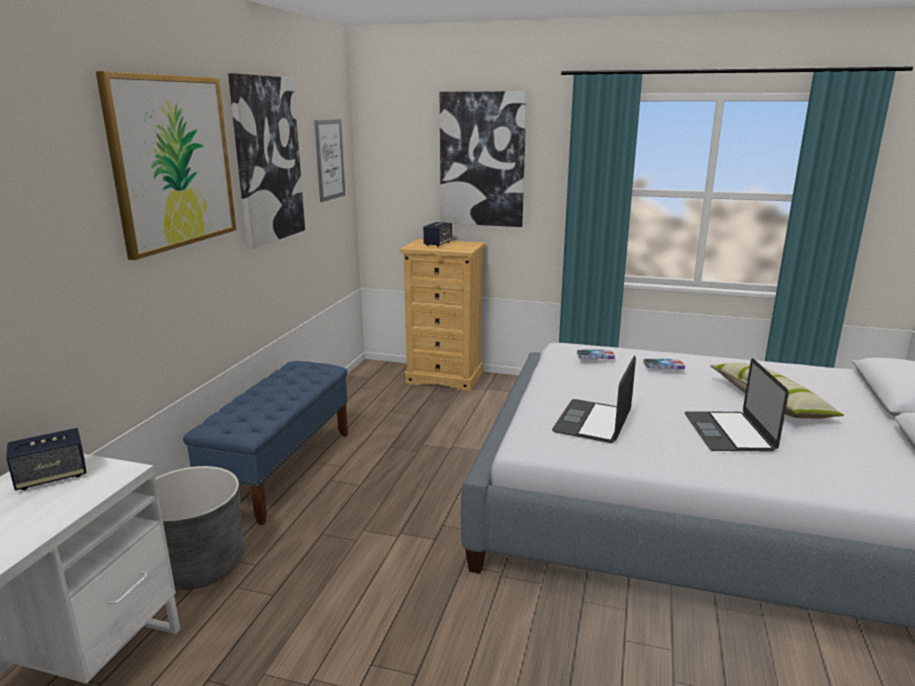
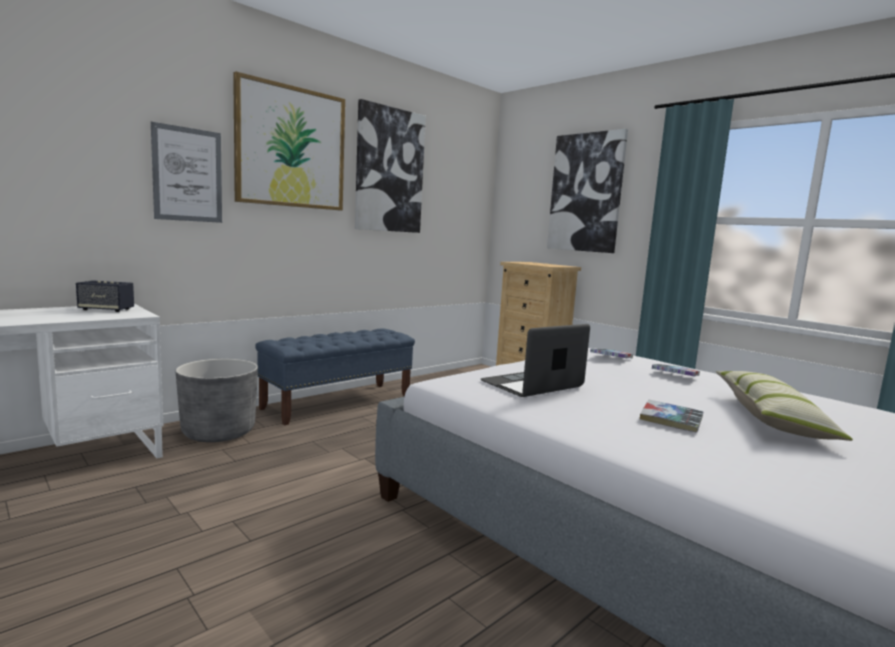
camera: 30 degrees right, 10 degrees down
picture [314,119,345,202] -> picture moved to [151,122,222,223]
speaker [423,222,452,247] -> none
laptop [685,358,789,451] -> book [640,400,704,432]

